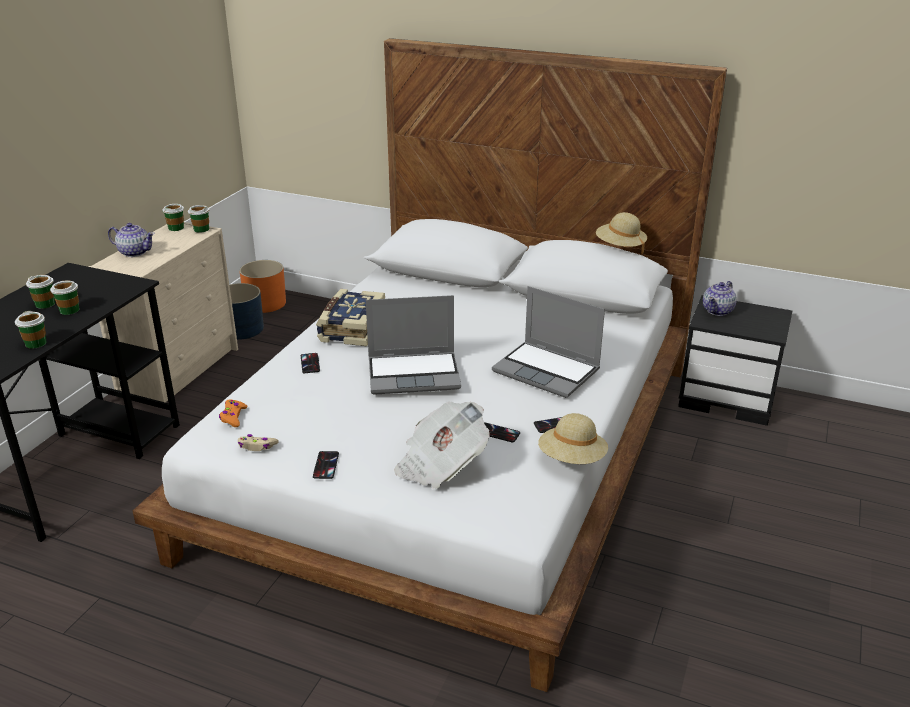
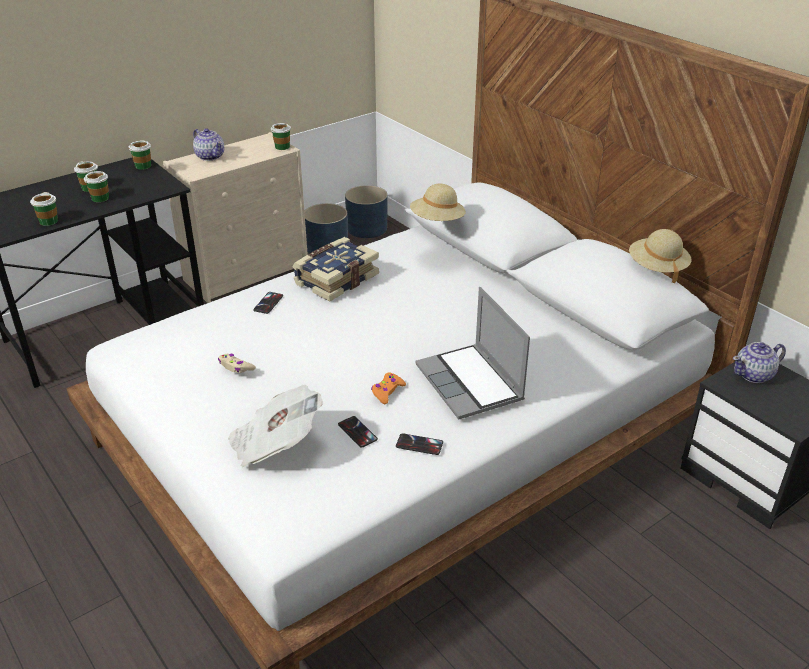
camera: 30 degrees right, 5 degrees up
cup [162,204,184,231] -> cup moved to [129,140,151,170]
orange game controller [219,399,247,427] -> orange game controller moved to [371,372,406,404]
beige game controller [238,434,279,451] -> beige game controller moved to [218,354,256,373]
orange planter [239,260,286,313] -> blue planter [345,185,388,238]
phone [313,451,339,479] -> none
laptop [366,295,461,395] -> none
beige hat [538,413,608,464] -> beige hat moved to [410,184,466,221]

